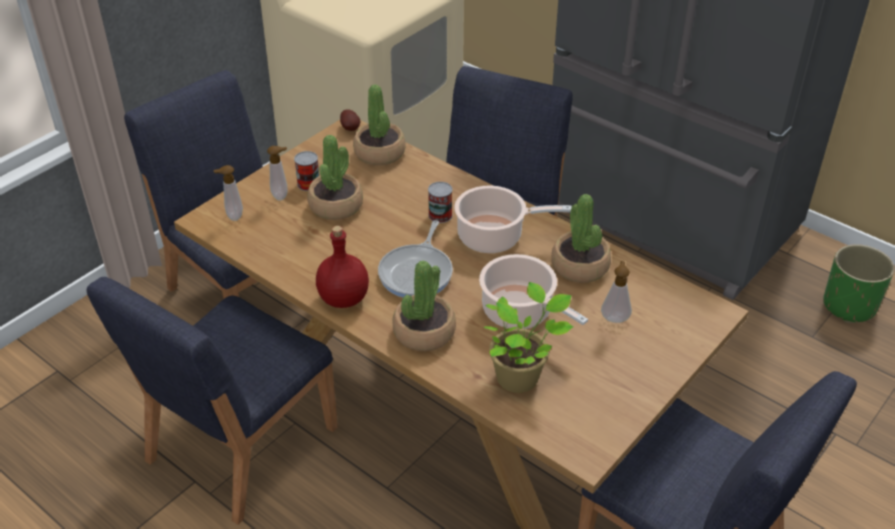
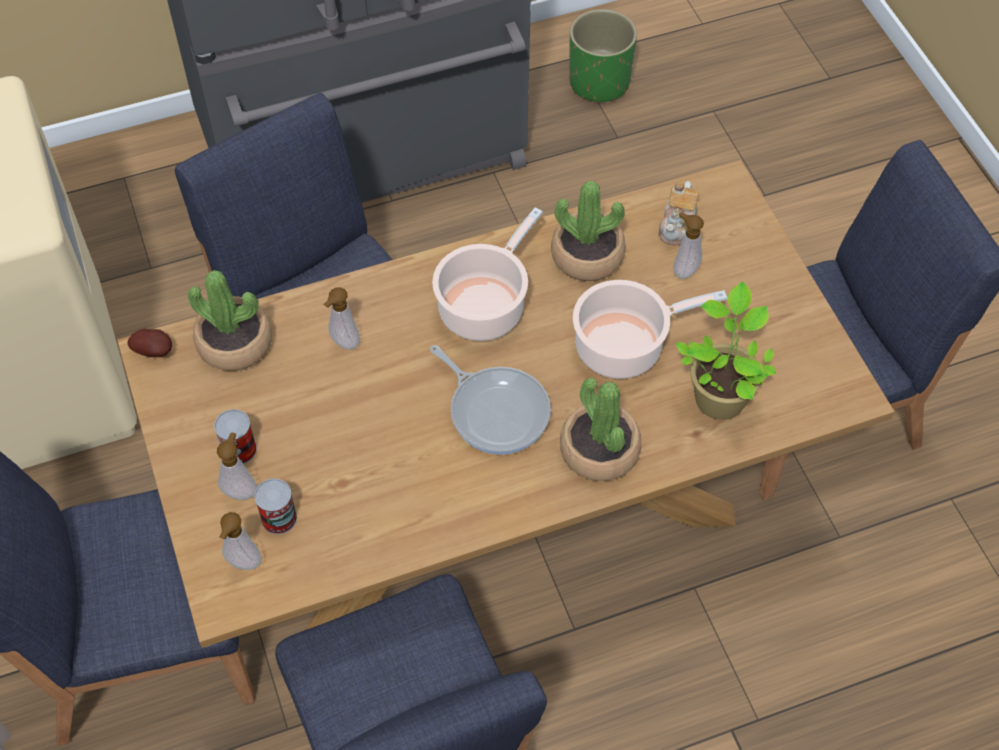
camera: 60 degrees left, 15 degrees up
potted plant [307,135,363,220] -> none
red bottle [316,226,369,308] -> none
can [428,182,452,223] -> can moved to [254,479,297,534]
none -> soap dispenser [323,287,360,350]
none -> teapot [658,181,699,245]

